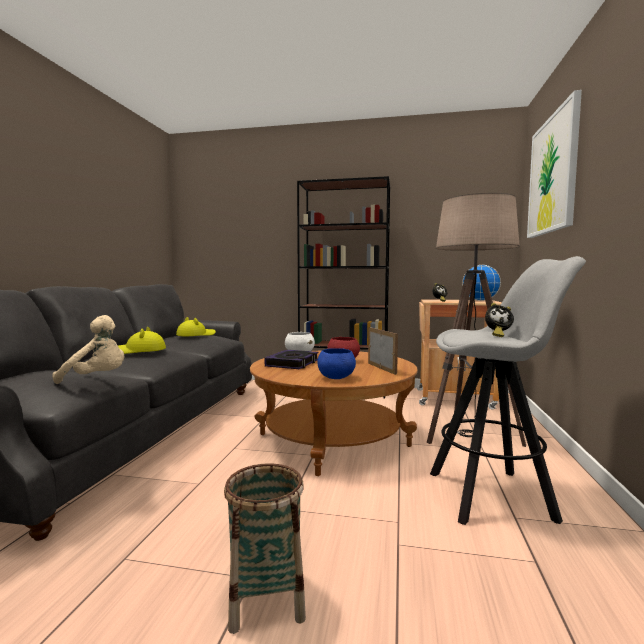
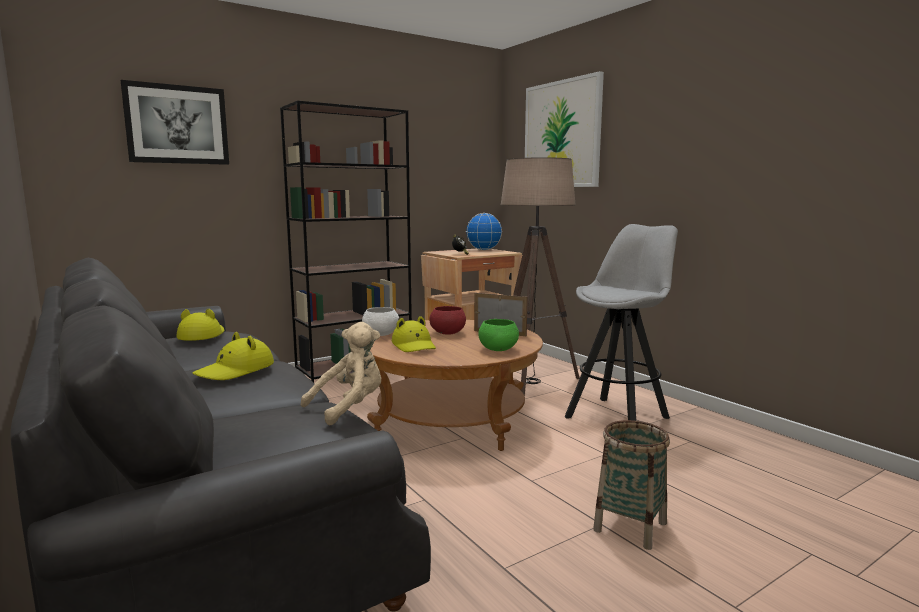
camera: 45 degrees left, 5 degrees up
book [264,350,318,369] -> yellow hat [392,316,436,352]
blue bowl [317,348,356,379] -> green bowl [478,319,519,351]
alarm clock [485,303,514,337] -> none
none -> picture [120,80,229,165]

